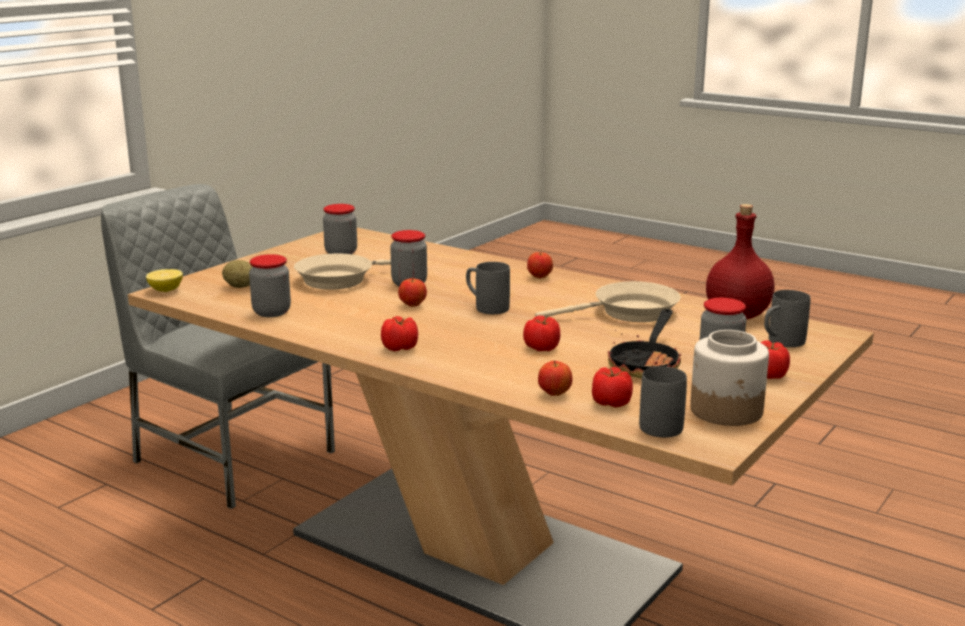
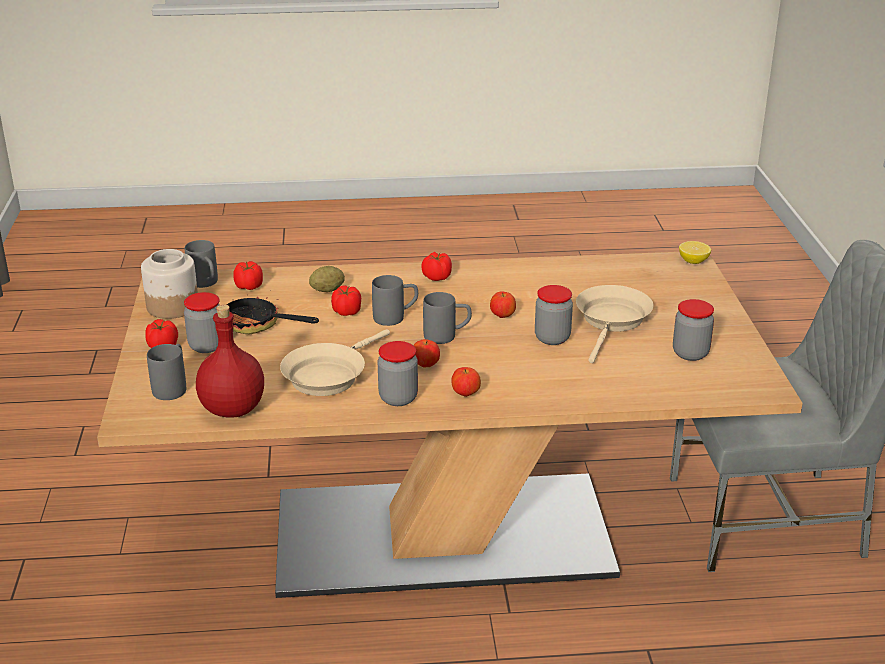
camera: 140 degrees right, 10 degrees up
potato [222,260,253,288] -> potato moved to [309,266,345,292]
jar [249,254,291,317] -> jar moved to [378,341,418,406]
apple [538,361,572,396] -> apple moved to [414,339,440,368]
frying pan [608,309,681,379] -> frying pan turned 45 degrees counterclockwise [227,290,319,334]
none -> grey mug [372,275,418,326]

